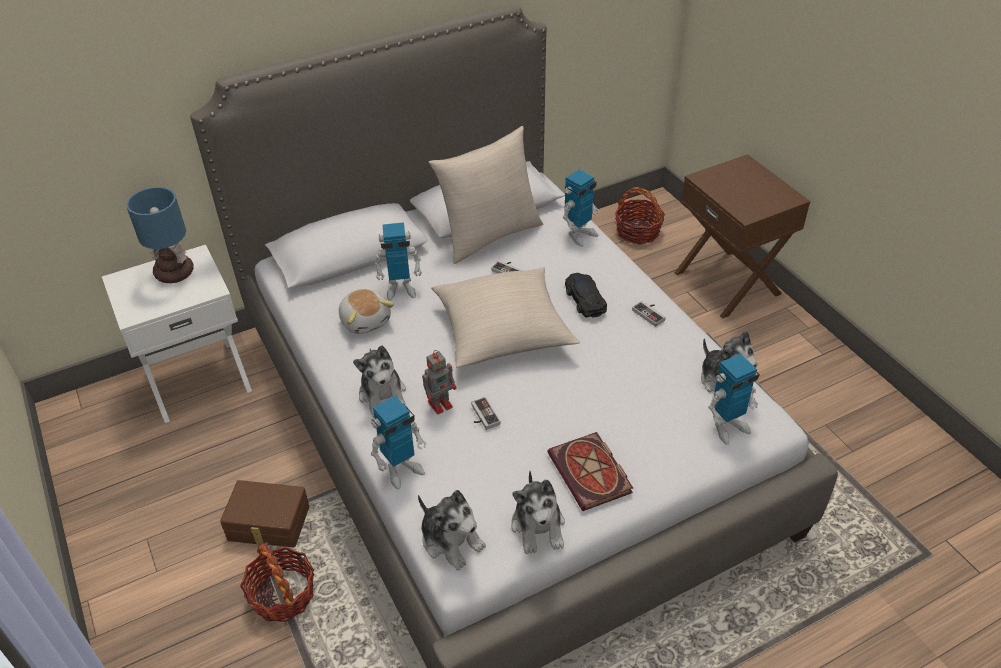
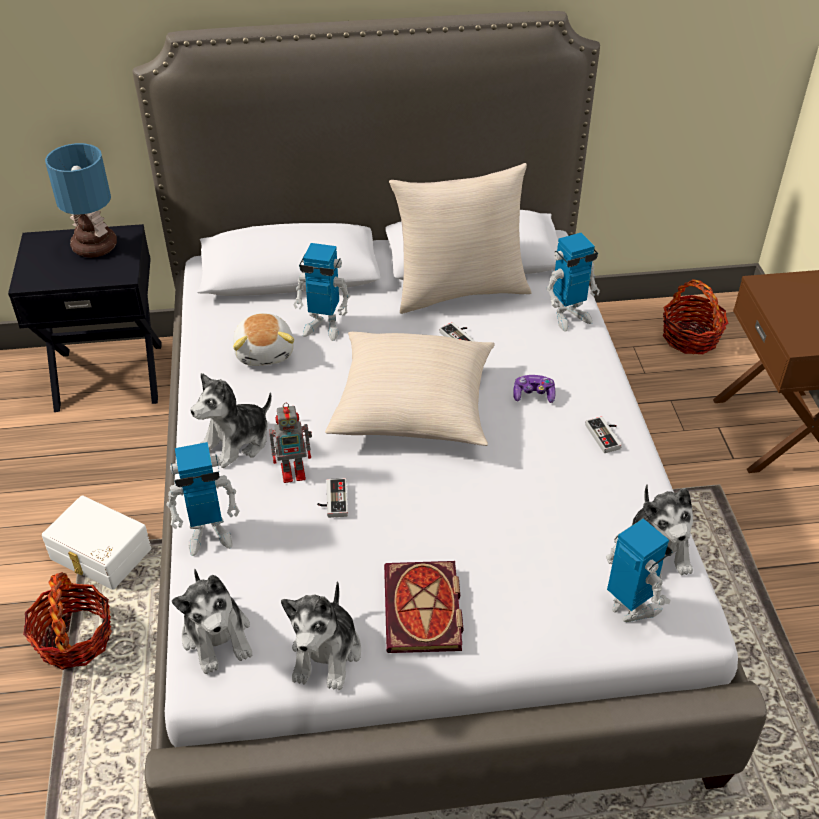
camera: 20 degrees right, 0 degrees up
white nightstand [102,245,252,423] -> black nightstand [8,224,162,412]
brown storage box [220,480,309,548] -> white storage box [42,495,152,590]
plush toy [353,345,406,418] -> plush toy turned 45 degrees clockwise [190,373,272,468]
black toy car [565,273,607,317] -> game controller [513,375,555,403]
toy robot [708,354,760,445] -> toy robot turned 120 degrees counterclockwise [606,519,673,622]

